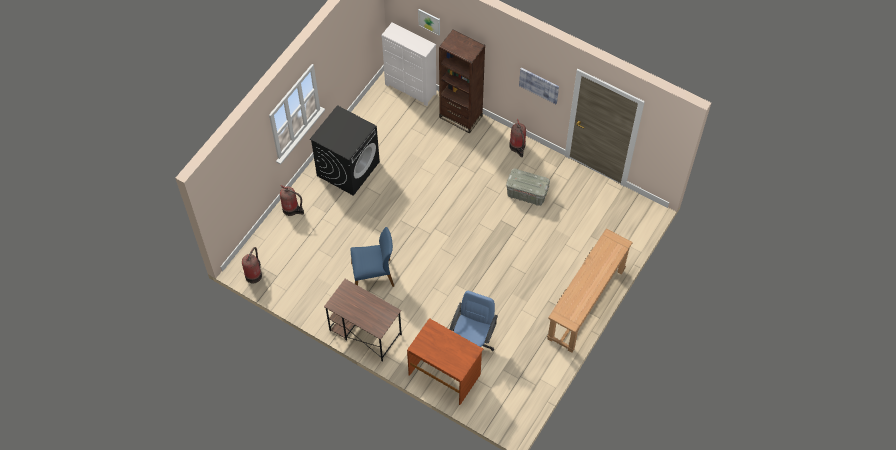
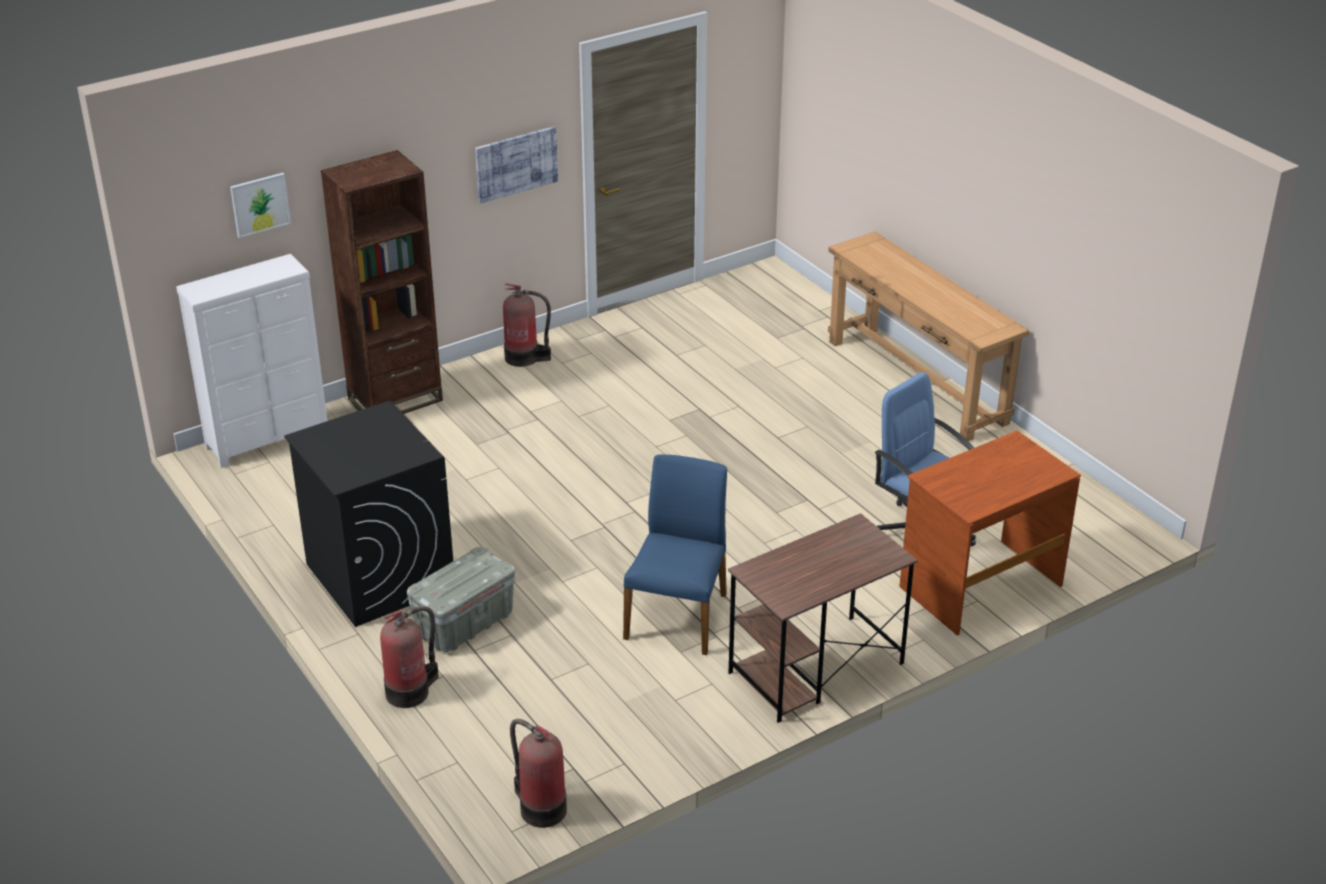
camera: 65 degrees left, 25 degrees down
grey storage box [506,168,550,206] -> grey storage box moved to [407,547,515,652]

